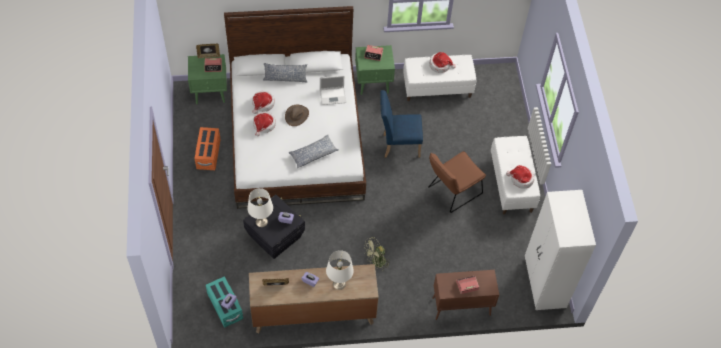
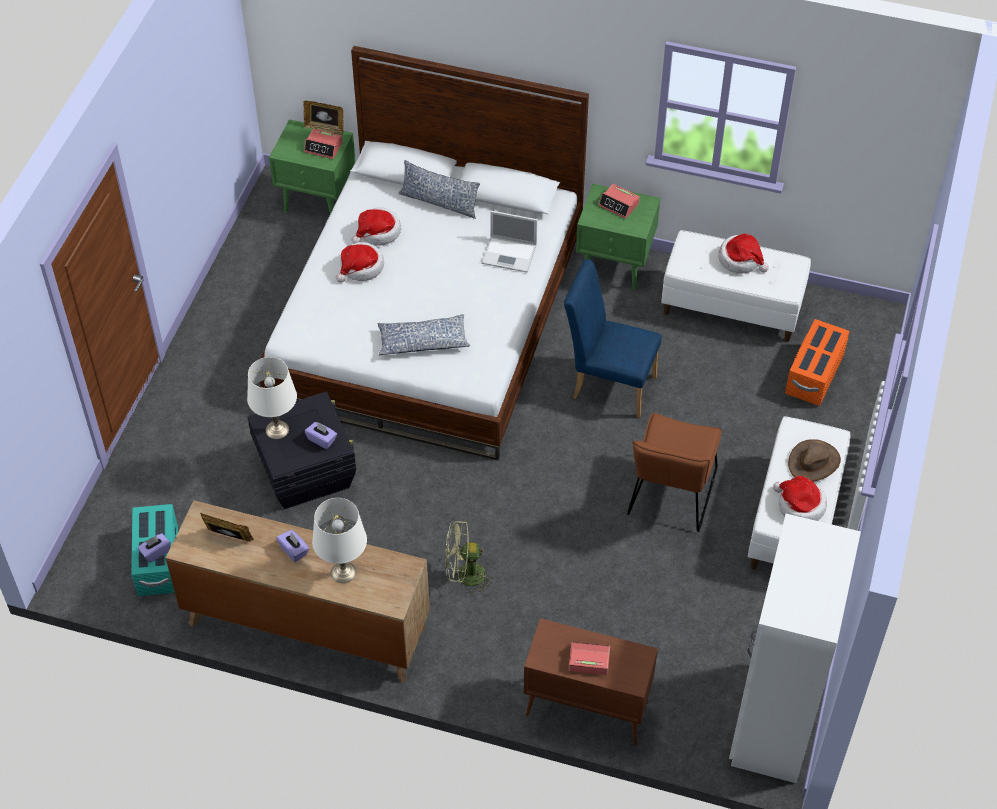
camera: 25 degrees right, 5 degrees down
orange storage box [194,127,221,170] -> orange storage box moved to [785,319,850,406]
brown hat [285,105,309,126] -> brown hat moved to [788,439,841,482]
brown chair [428,151,486,213] -> brown chair turned 60 degrees counterclockwise [627,413,722,532]

